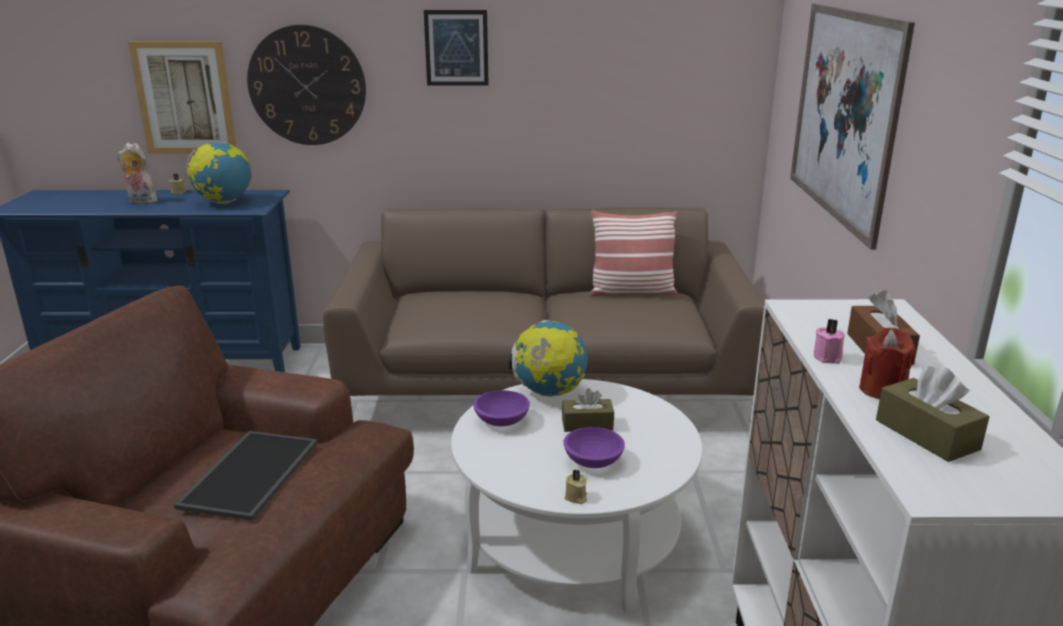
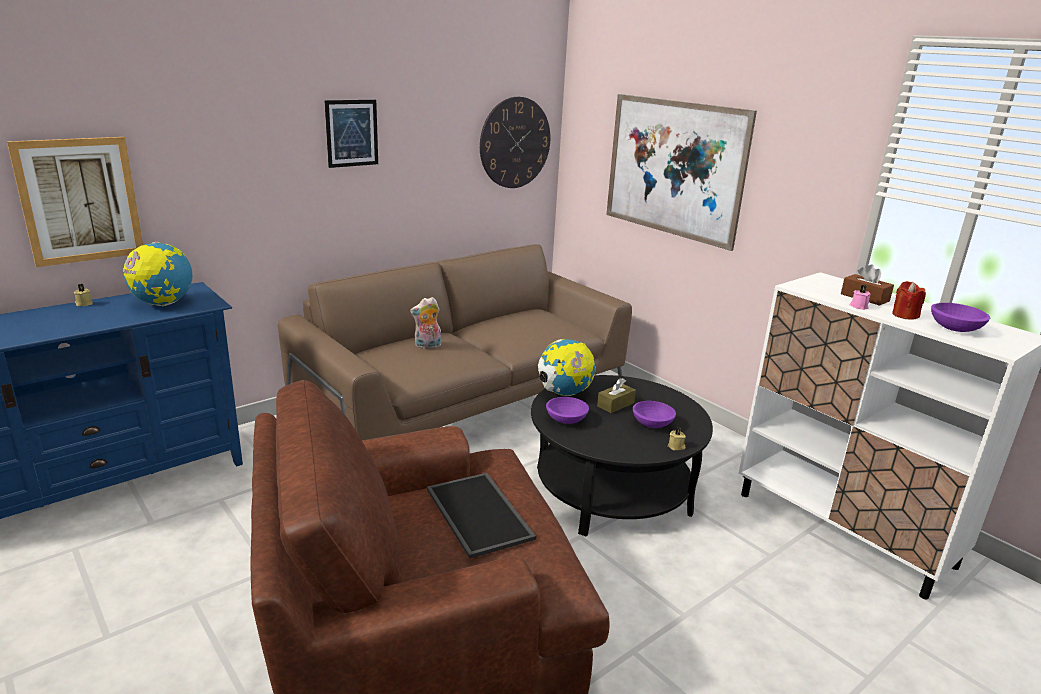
camera: 40 degrees left, 0 degrees up
plush toy [117,143,158,204] -> plush toy moved to [410,297,441,349]
wall clock [247,25,366,145] -> wall clock moved to [480,97,550,188]
white coffee table [451,379,703,613] -> black coffee table [531,375,713,537]
pillow [589,210,678,296] -> none
brown tissue box [876,366,989,462] -> purple bowl [931,303,990,332]

